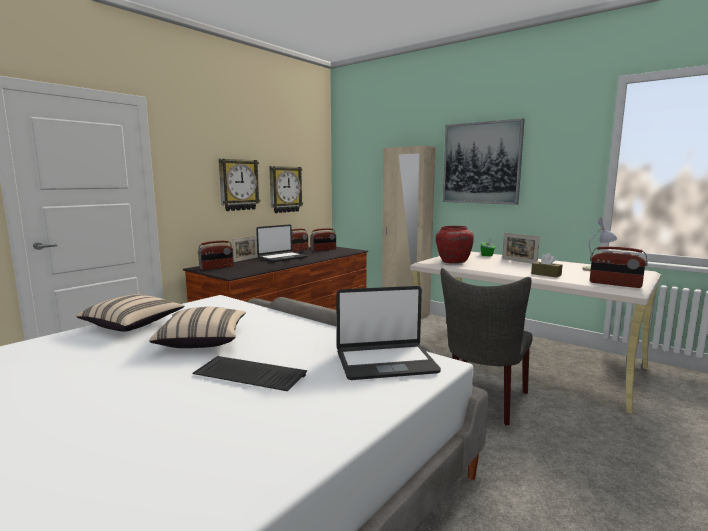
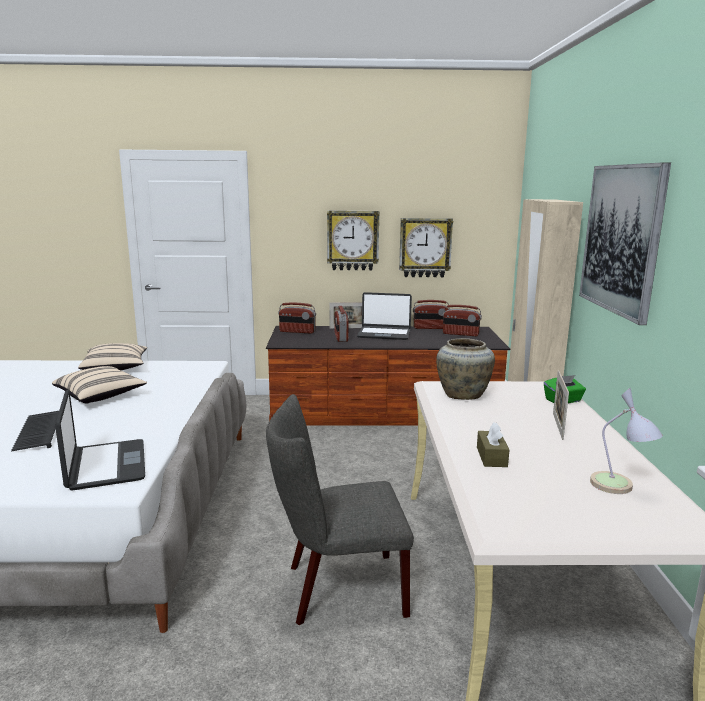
camera: 50 degrees right, 5 degrees up
laptop [336,286,441,380] -> laptop turned 150 degrees counterclockwise [55,390,145,491]
red vase [436,226,474,264] -> beige vase [436,338,495,400]
radio [590,246,648,288] -> radio moved to [335,306,349,342]

